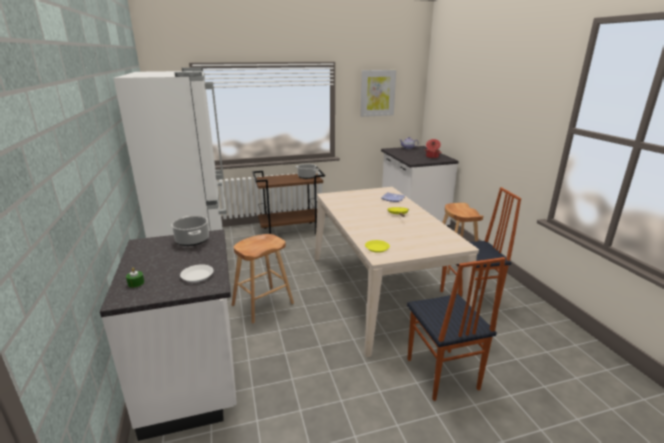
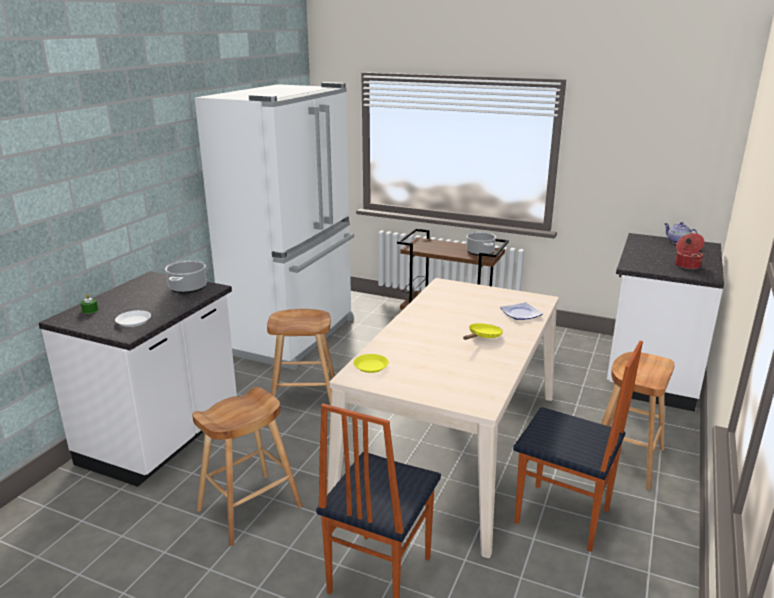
camera: 40 degrees right, 0 degrees up
picture [360,70,396,117] -> none
none -> brown stool [192,387,303,546]

